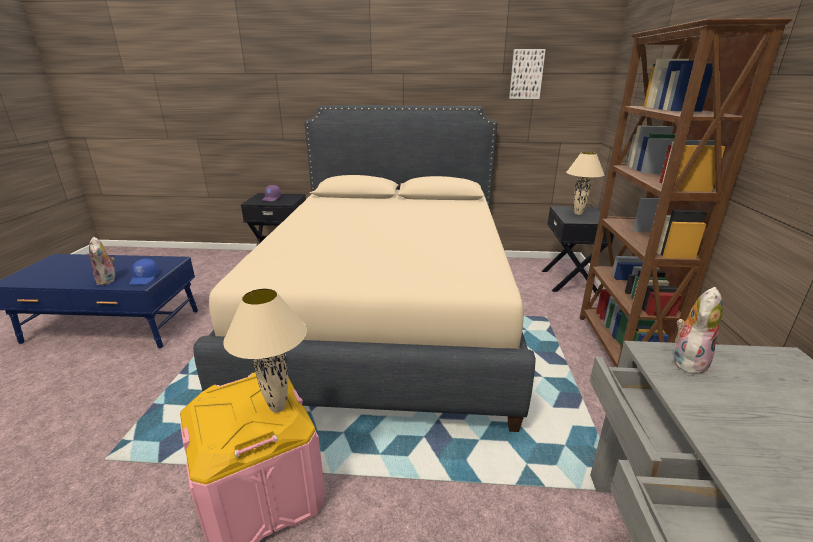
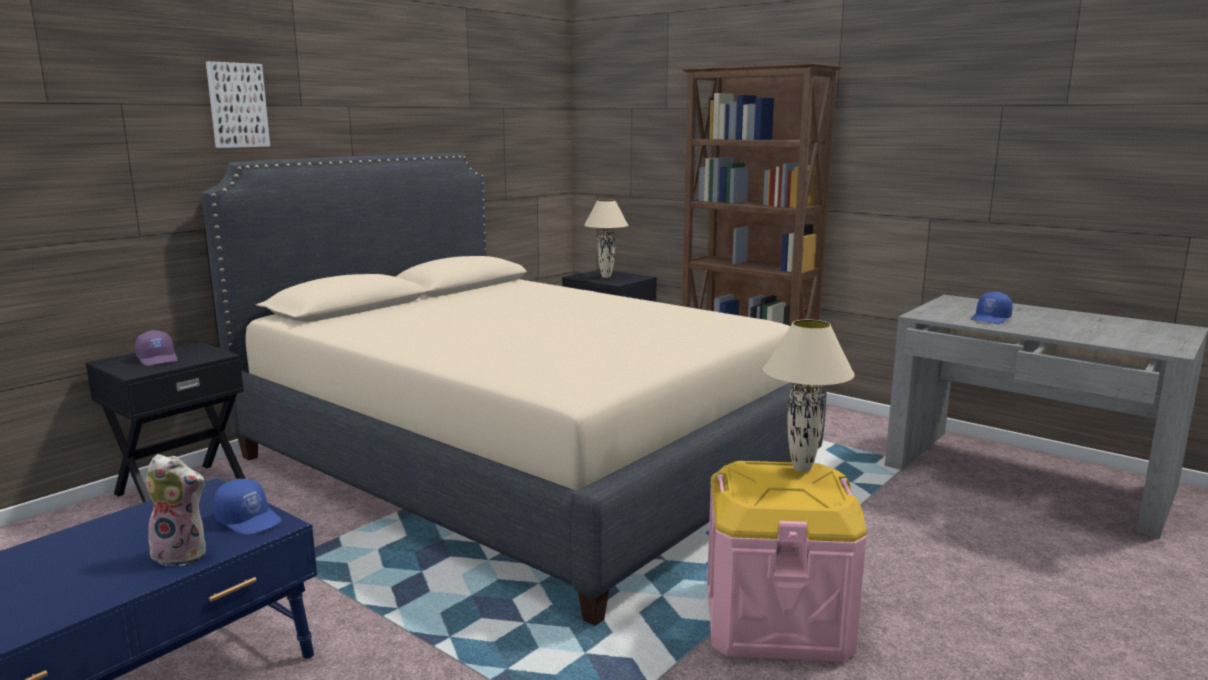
camera: 55 degrees left, 10 degrees down
picture [509,49,546,99] -> picture moved to [206,61,270,148]
plush toy [674,287,723,374] -> none
none -> blue cap [971,291,1013,324]

